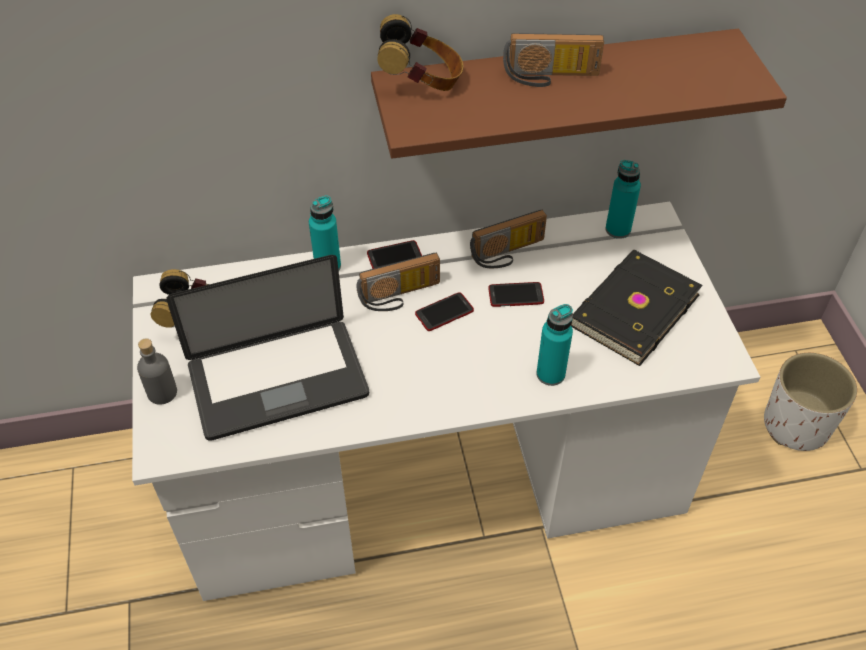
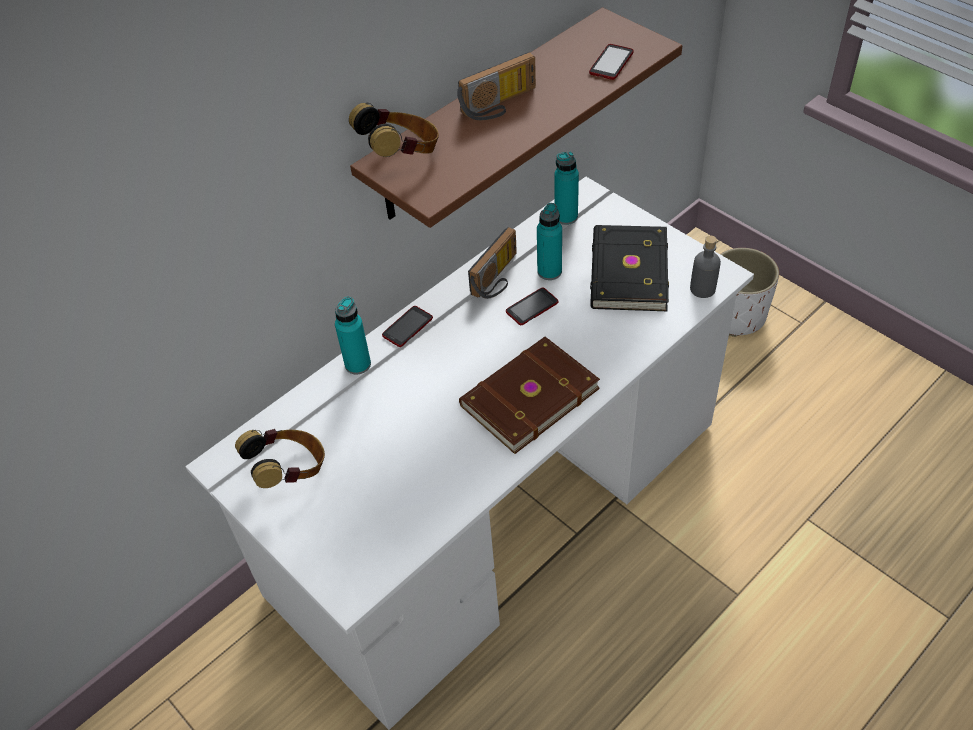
camera: 30 degrees left, 0 degrees up
grey bottle [137,338,177,405] -> grey bottle moved to [690,236,721,298]
laptop [166,255,369,441] -> none
radio [356,253,440,311] -> none
phone [415,292,474,331] -> phone moved to [589,44,634,80]
turquoise bottle [536,304,573,386] -> turquoise bottle moved to [537,203,562,280]
none -> brown book [459,337,600,454]

